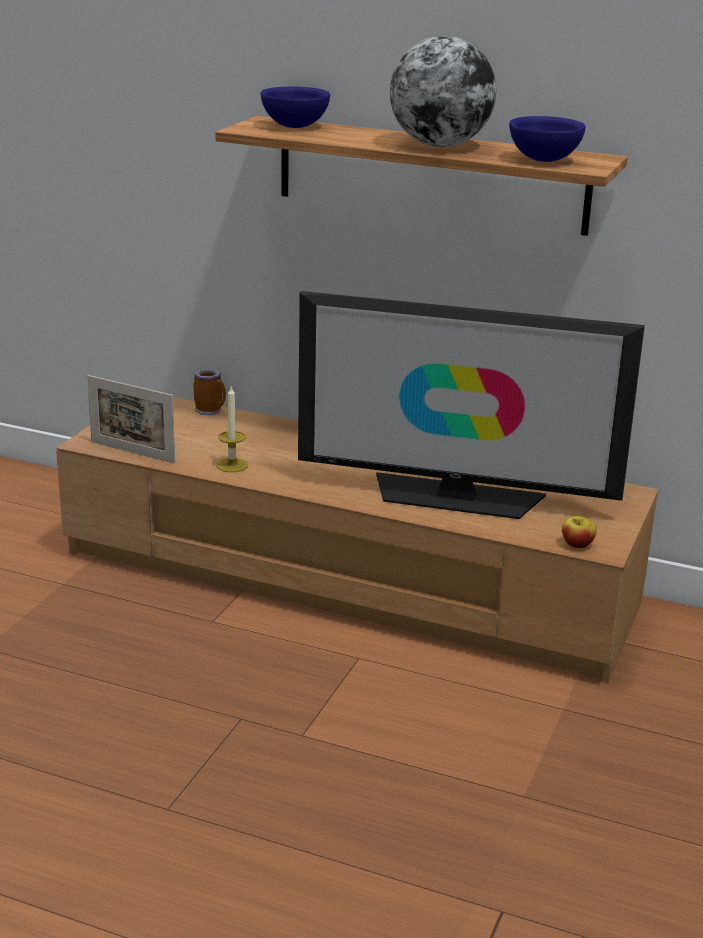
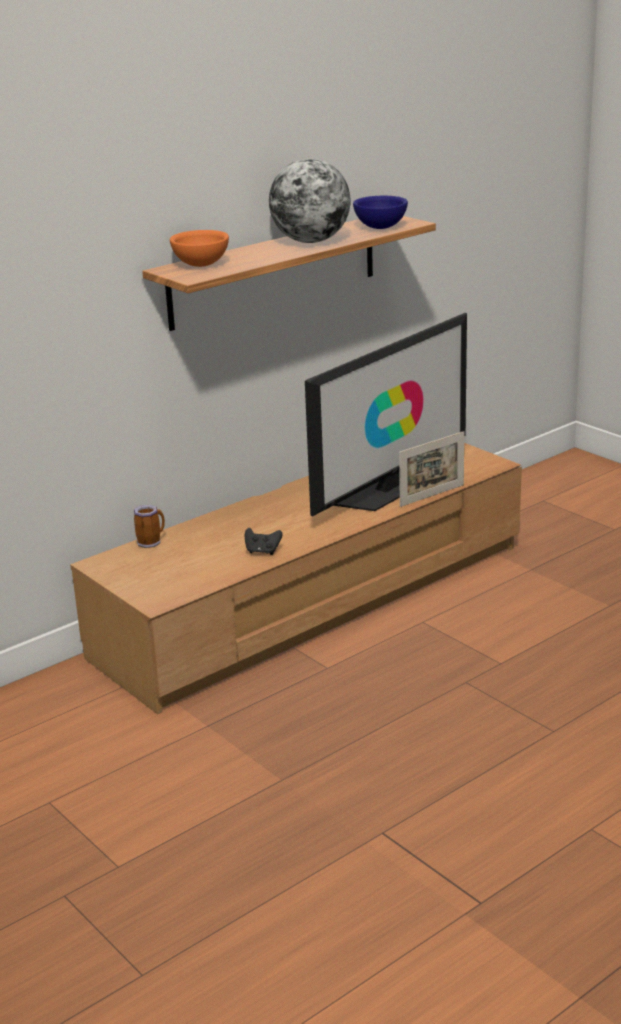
camera: 60 degrees left, 0 degrees up
picture frame [87,375,175,463] -> picture frame moved to [399,431,464,507]
candle [216,387,248,472] -> black game controller [245,528,283,555]
blue bowl [261,87,330,128] -> orange bowl [170,230,229,267]
apple [562,516,597,548] -> none

